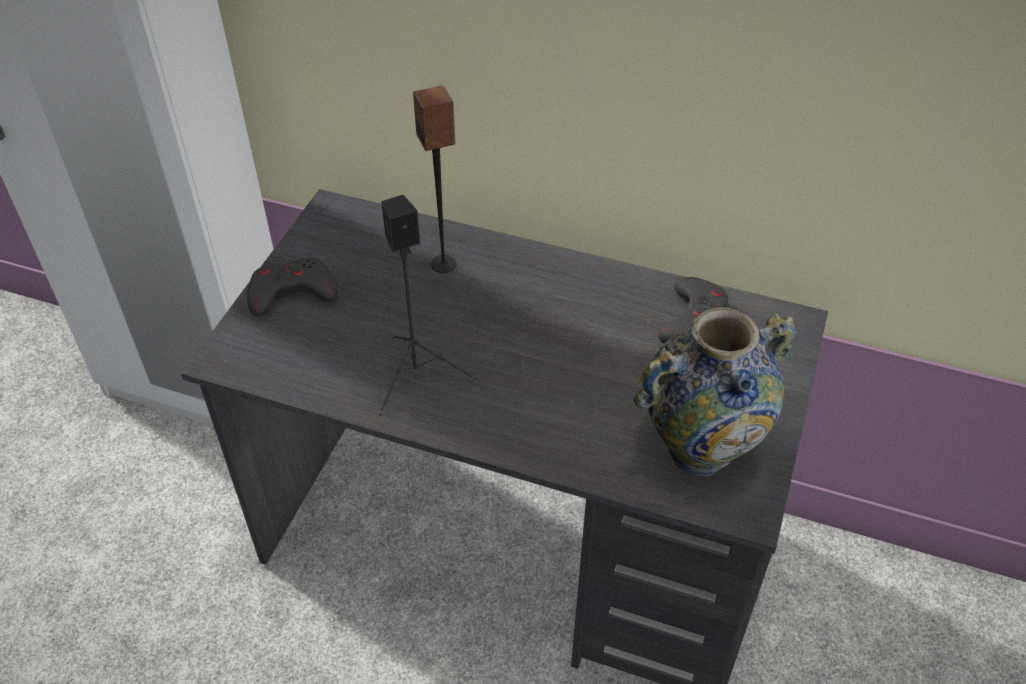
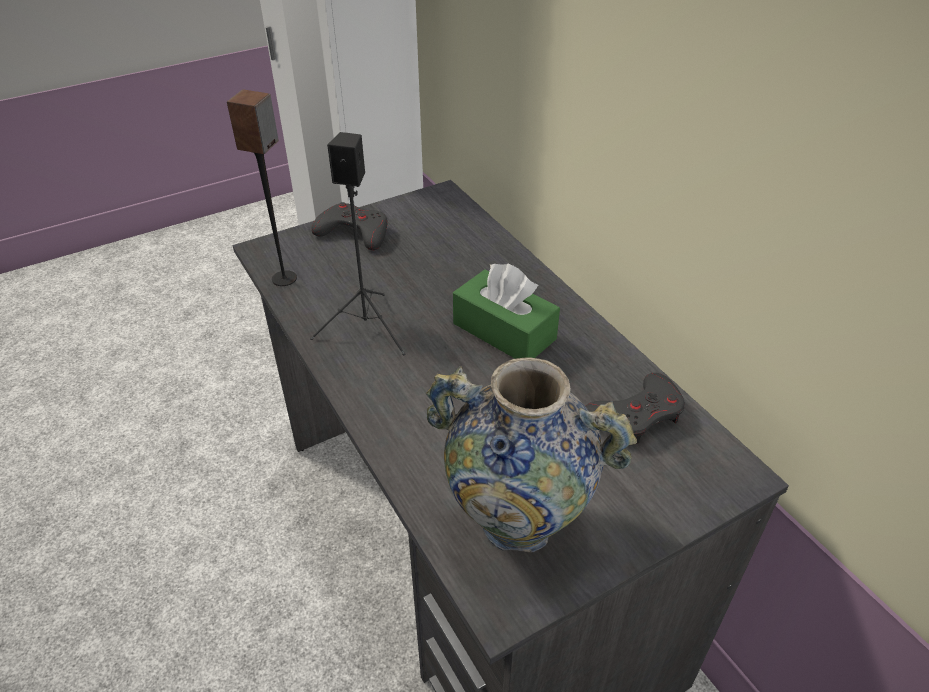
camera: 40 degrees right, 5 degrees down
speaker [413,85,456,273] -> speaker moved to [227,89,297,286]
none -> green tissue box [453,263,560,359]

